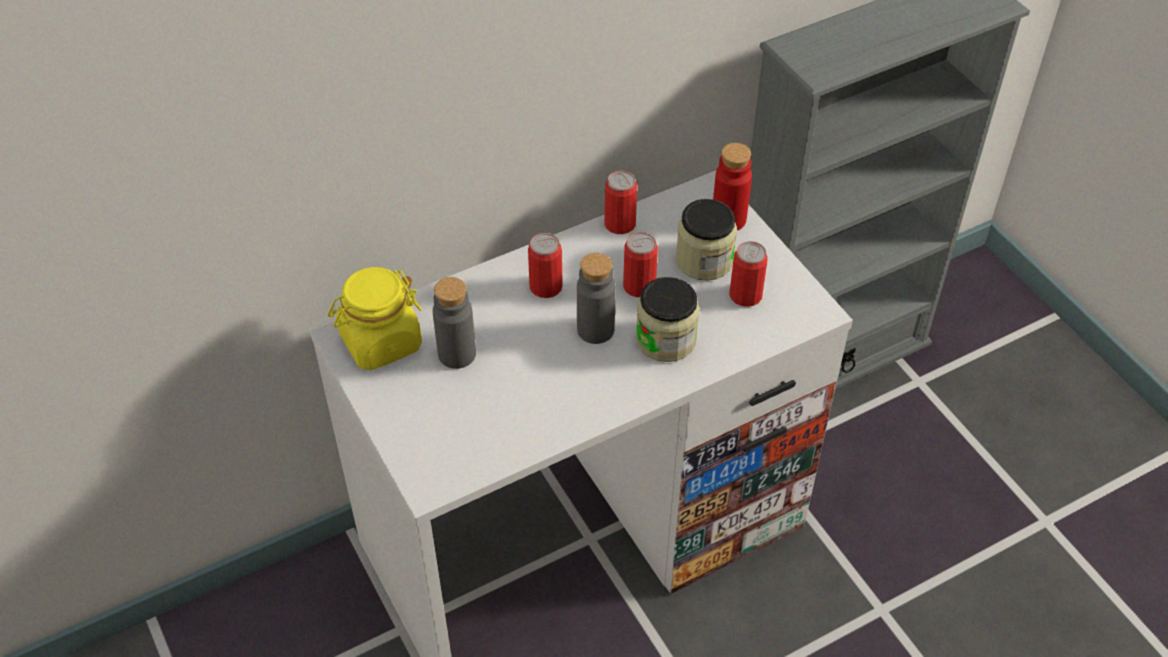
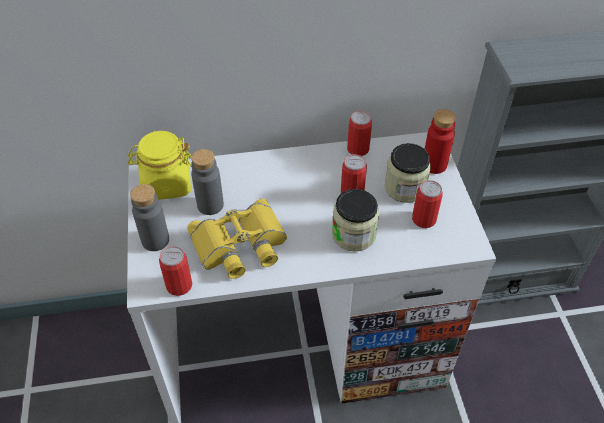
camera: 20 degrees right, 0 degrees up
can [528,233,563,298] -> can moved to [159,246,192,296]
grey bottle [577,253,616,344] -> grey bottle moved to [130,184,169,251]
none -> yellow binoculars [187,199,287,279]

